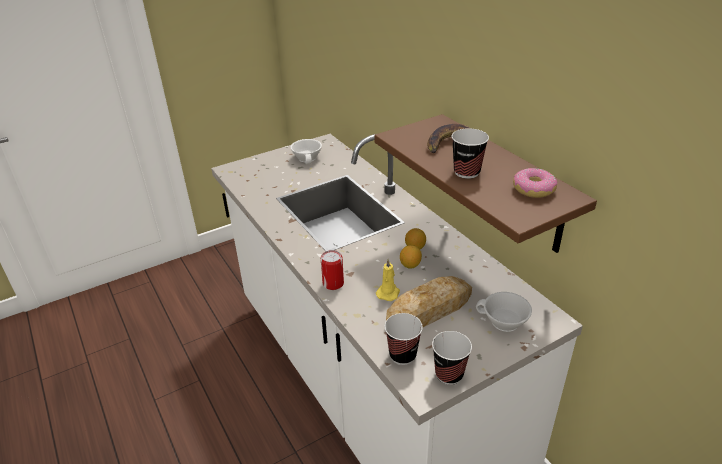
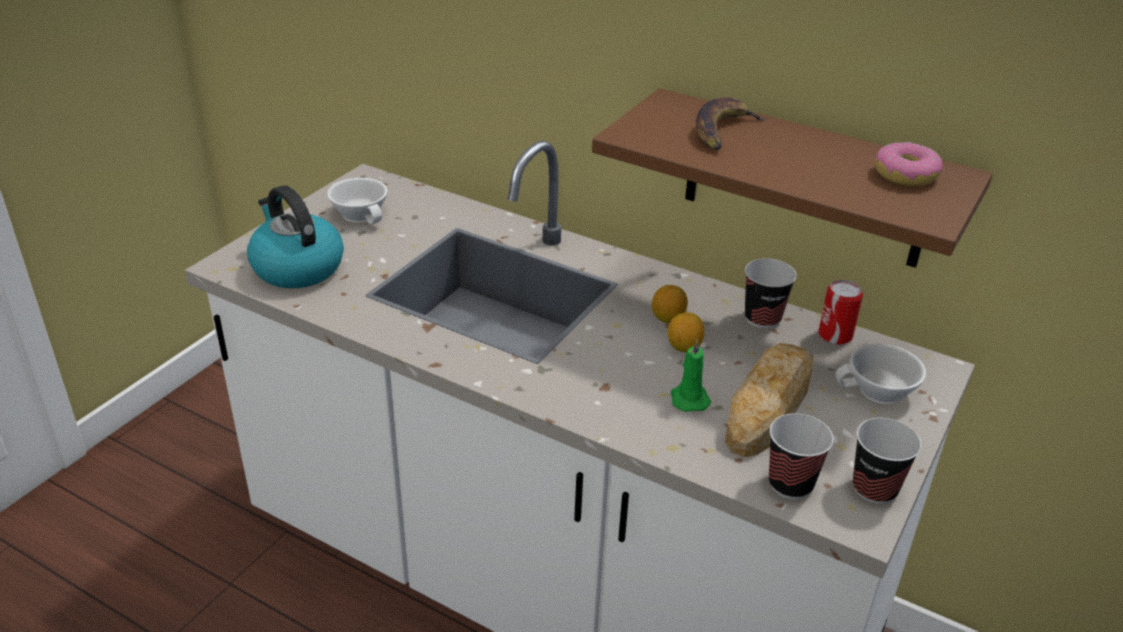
camera: 30 degrees left, 0 degrees up
can [321,250,344,290] -> can moved to [818,280,863,345]
yellow candle [376,258,400,301] -> green candle [671,338,711,412]
cup [452,128,489,179] -> cup moved to [745,258,797,329]
none -> kettle [247,185,344,288]

